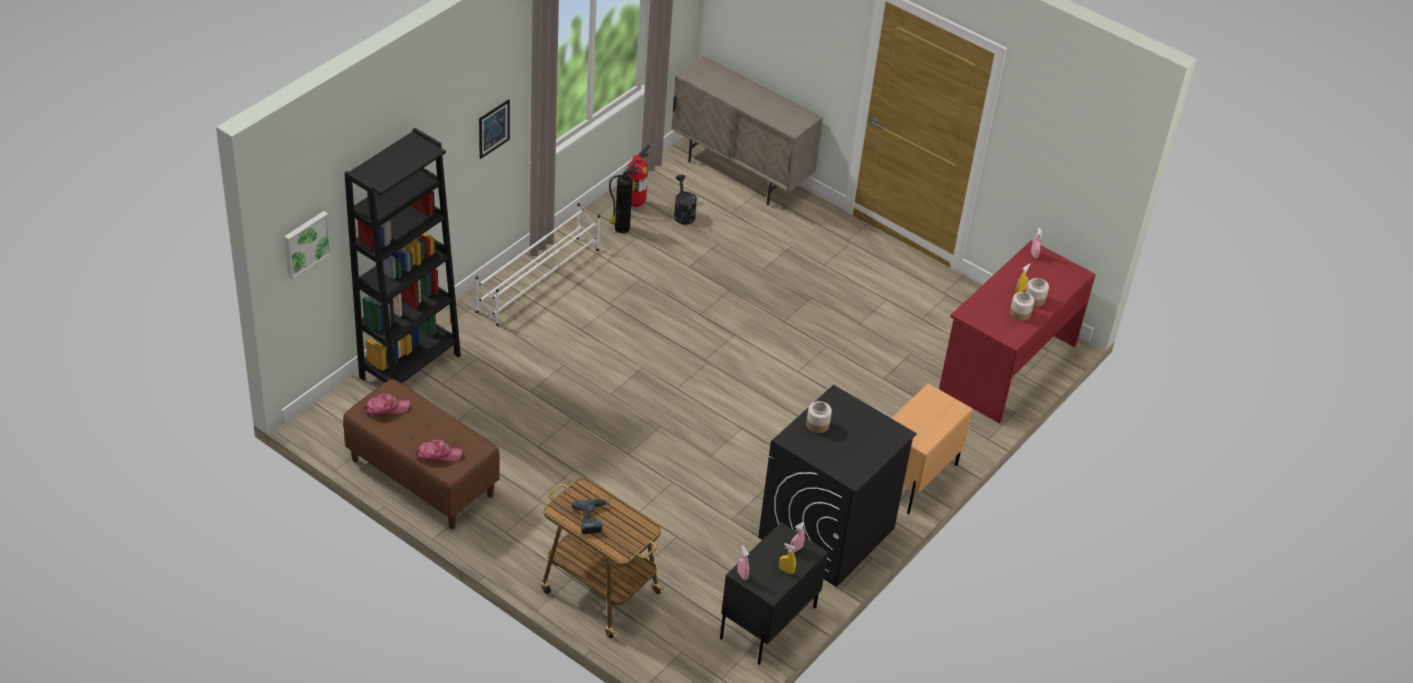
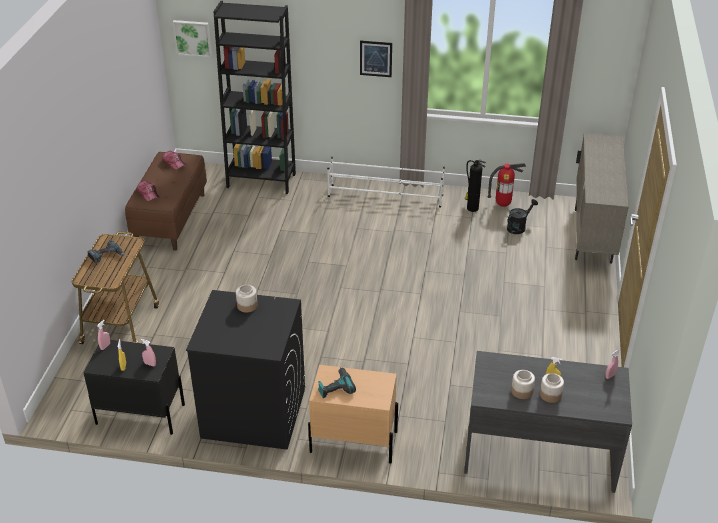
camera: 65 degrees right, 5 degrees down
red desk [939,240,1096,424] -> grey desk [464,351,632,493]
none -> power drill [318,367,356,398]

